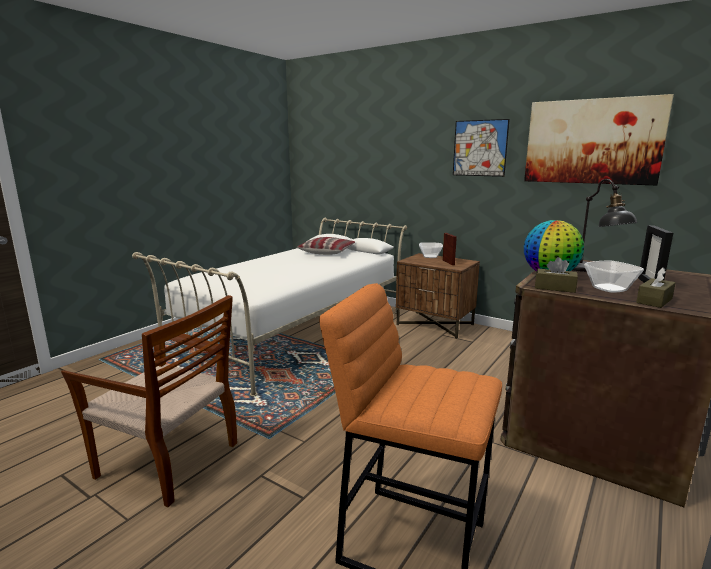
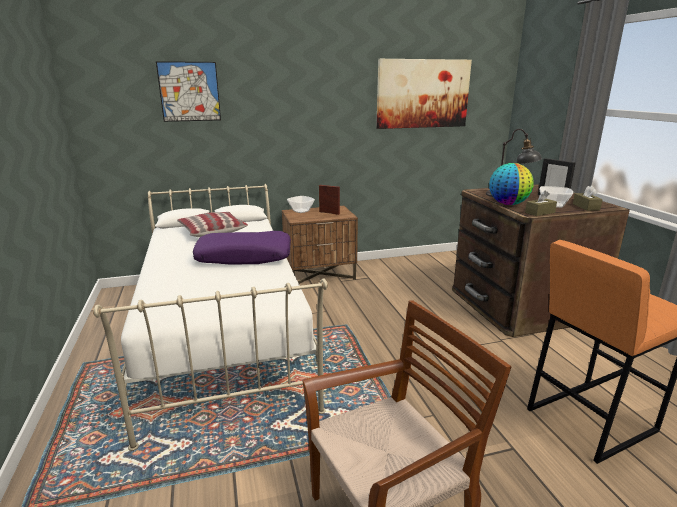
camera: 50 degrees left, 5 degrees up
picture [453,119,510,177] -> picture moved to [156,61,221,122]
none -> purple pillow [193,231,291,264]

